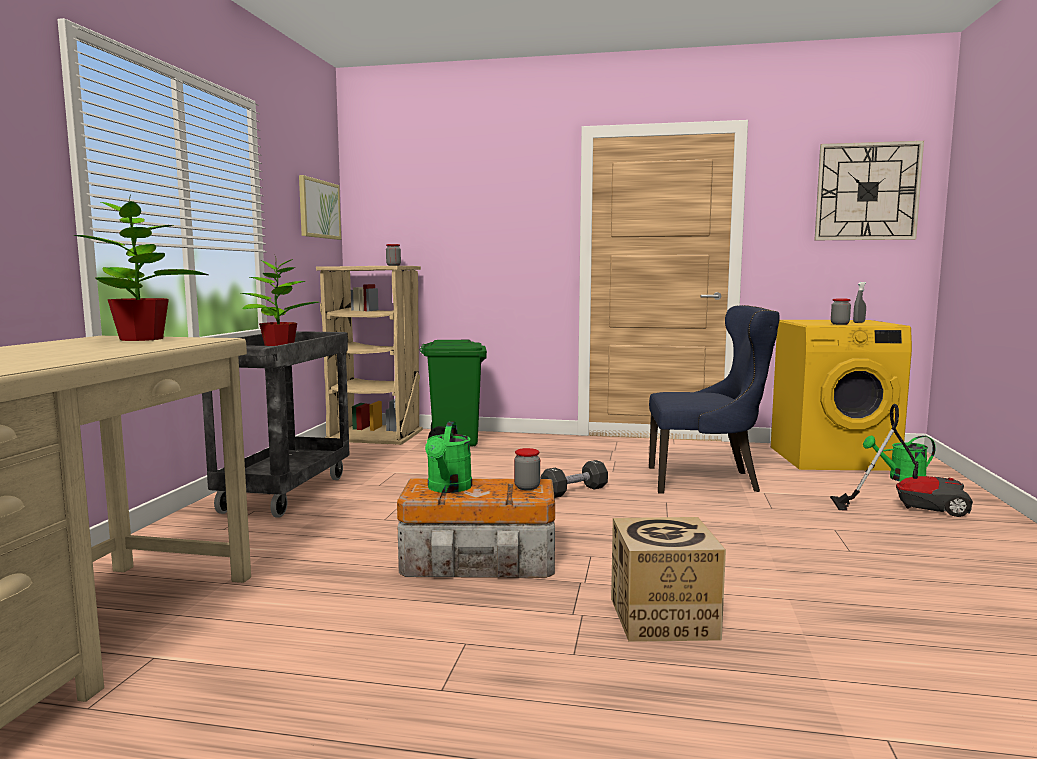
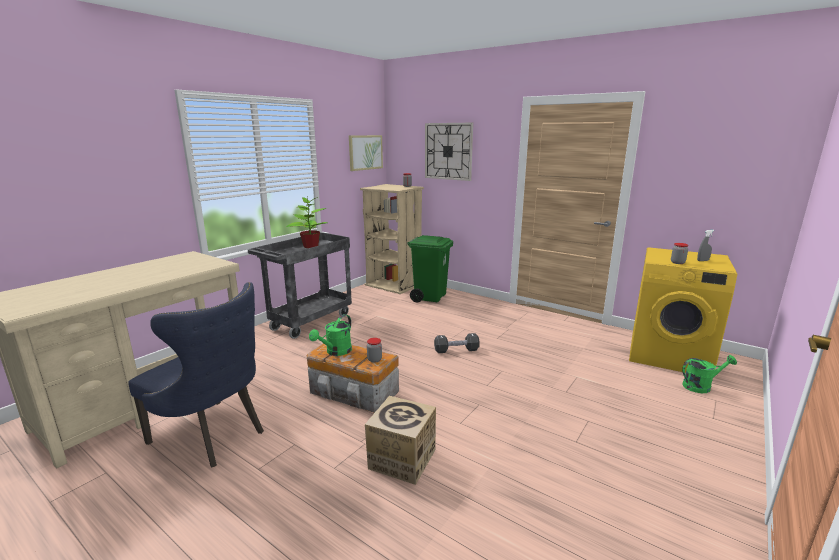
camera: 25 degrees right, 10 degrees up
potted plant [74,194,208,341] -> none
blue chair [649,305,780,494] -> blue chair moved to [128,282,264,468]
wall clock [815,141,924,240] -> wall clock moved to [425,123,473,181]
vacuum cleaner [830,404,973,517] -> none
green watering can [863,436,936,482] -> green watering can turned 150 degrees clockwise [682,355,737,393]

